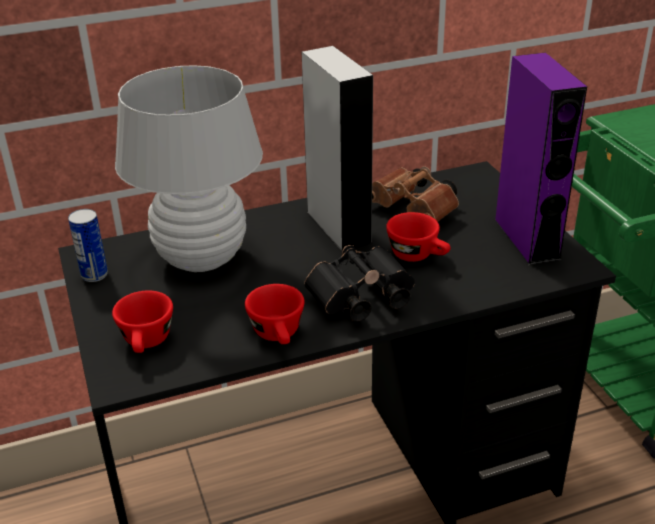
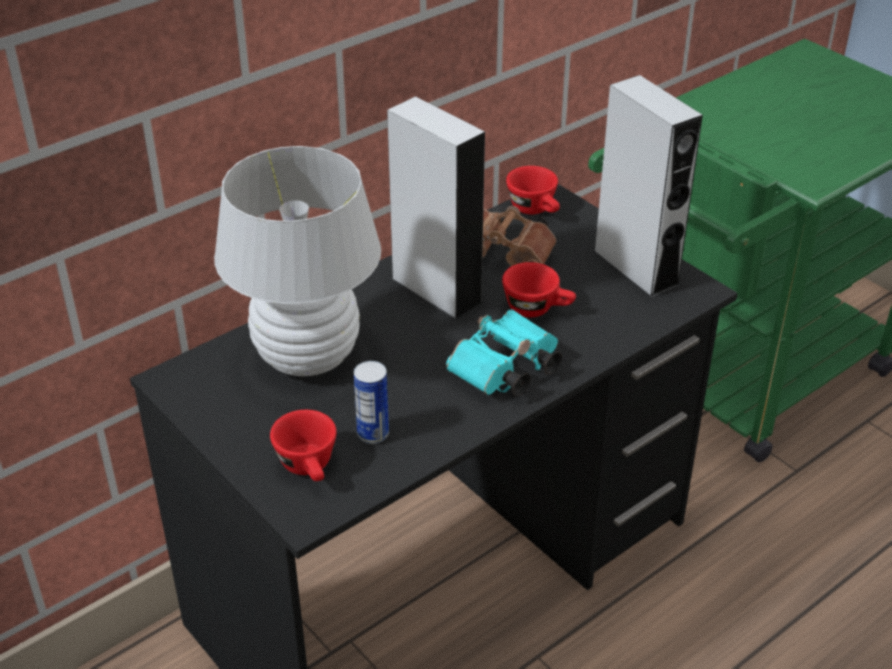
camera: 20 degrees left, 5 degrees up
can [68,209,108,282] -> can moved to [354,361,389,444]
red cup [245,284,304,344] -> red cup moved to [506,166,560,215]
black binoculars [304,245,415,322] -> turquoise binoculars [446,309,562,397]
purple speaker [494,53,587,265] -> grey speaker [593,75,703,298]

